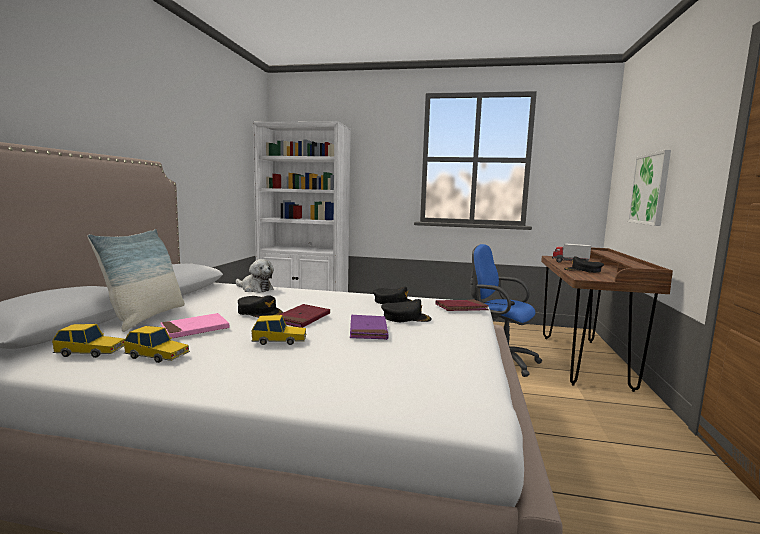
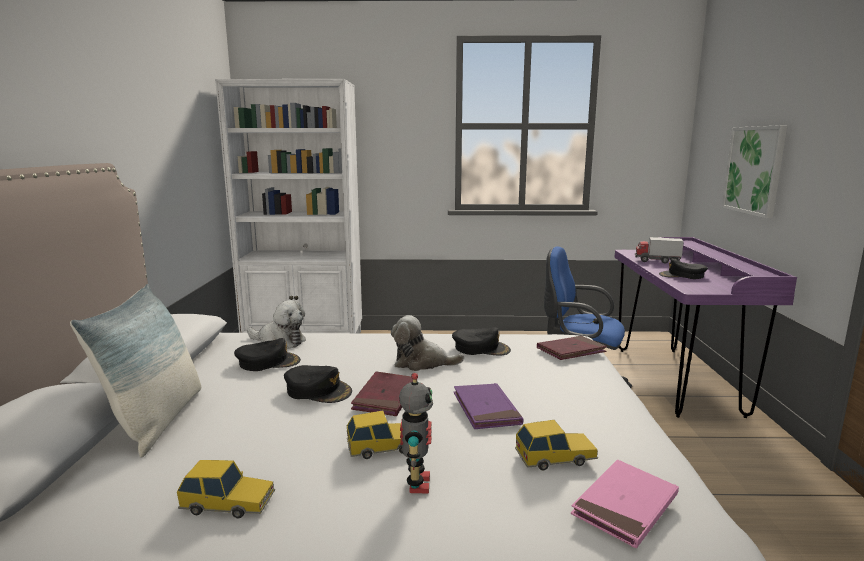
camera: 10 degrees left, 5 degrees up
toy car [52,324,125,358] -> toy car moved to [515,420,598,471]
pink book [160,313,229,339] -> pink book moved to [571,460,679,548]
black cap [381,299,432,322] -> black cap moved to [234,338,301,371]
brown desk [541,247,673,392] -> purple desk [614,237,797,418]
none -> plush toy [391,315,464,371]
none -> toy robot [399,373,433,493]

